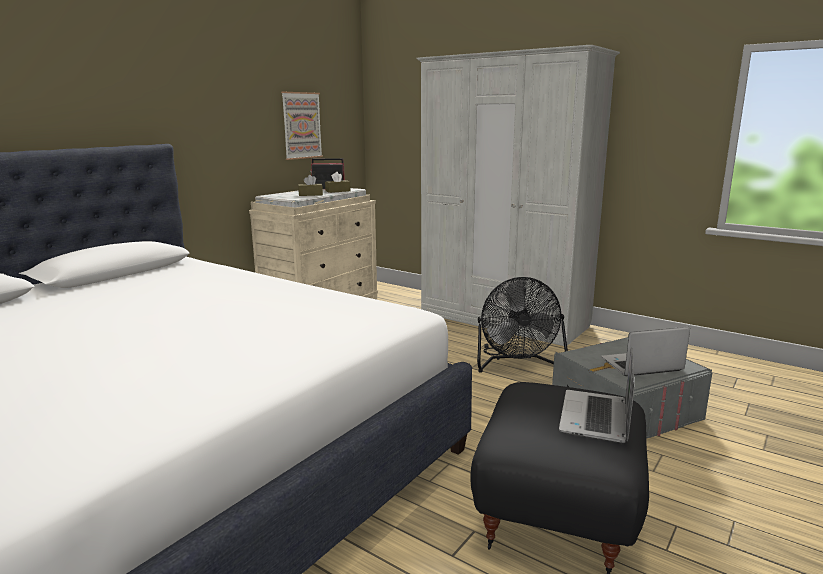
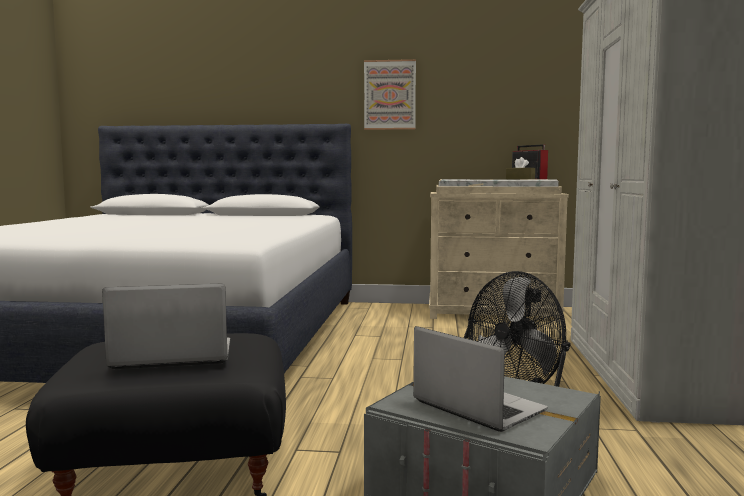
camera: 60 degrees right, 10 degrees down
picture [281,92,323,160] -> picture moved to [364,59,416,130]
brown tissue box [298,175,323,196] -> none

